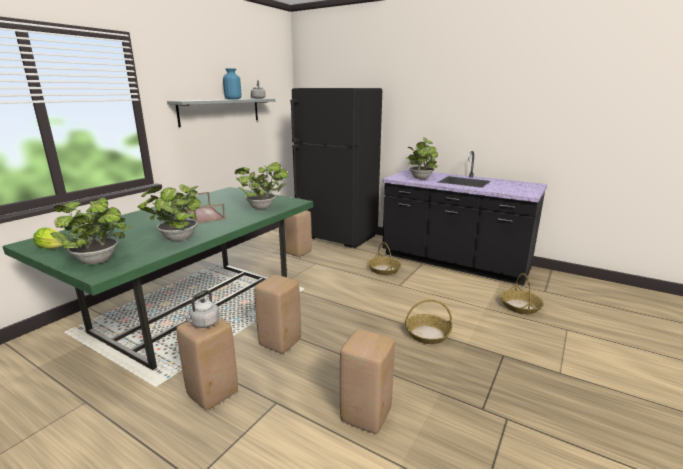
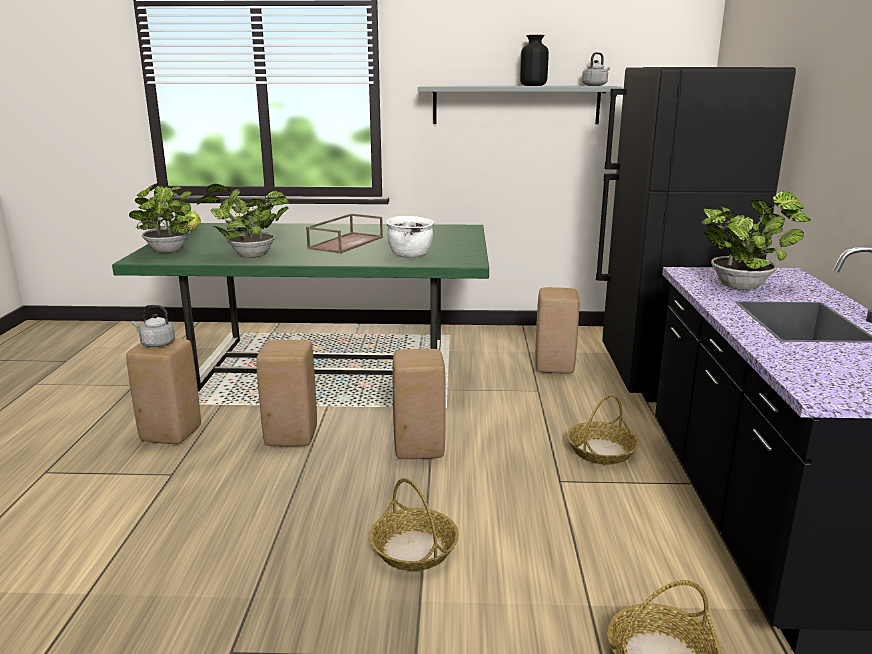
camera: 60 degrees right, 0 degrees up
blue vase [223,68,242,99] -> black vase [520,35,549,86]
potted plant [235,162,288,210] -> white cooking pot [386,216,434,258]
beige stool [340,329,395,434] -> beige stool moved to [393,349,446,459]

